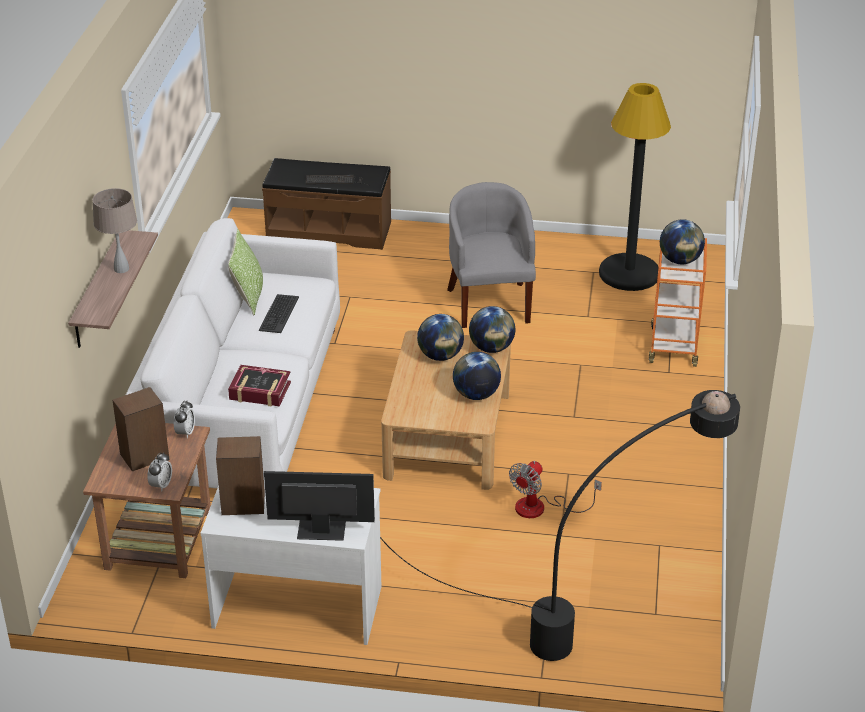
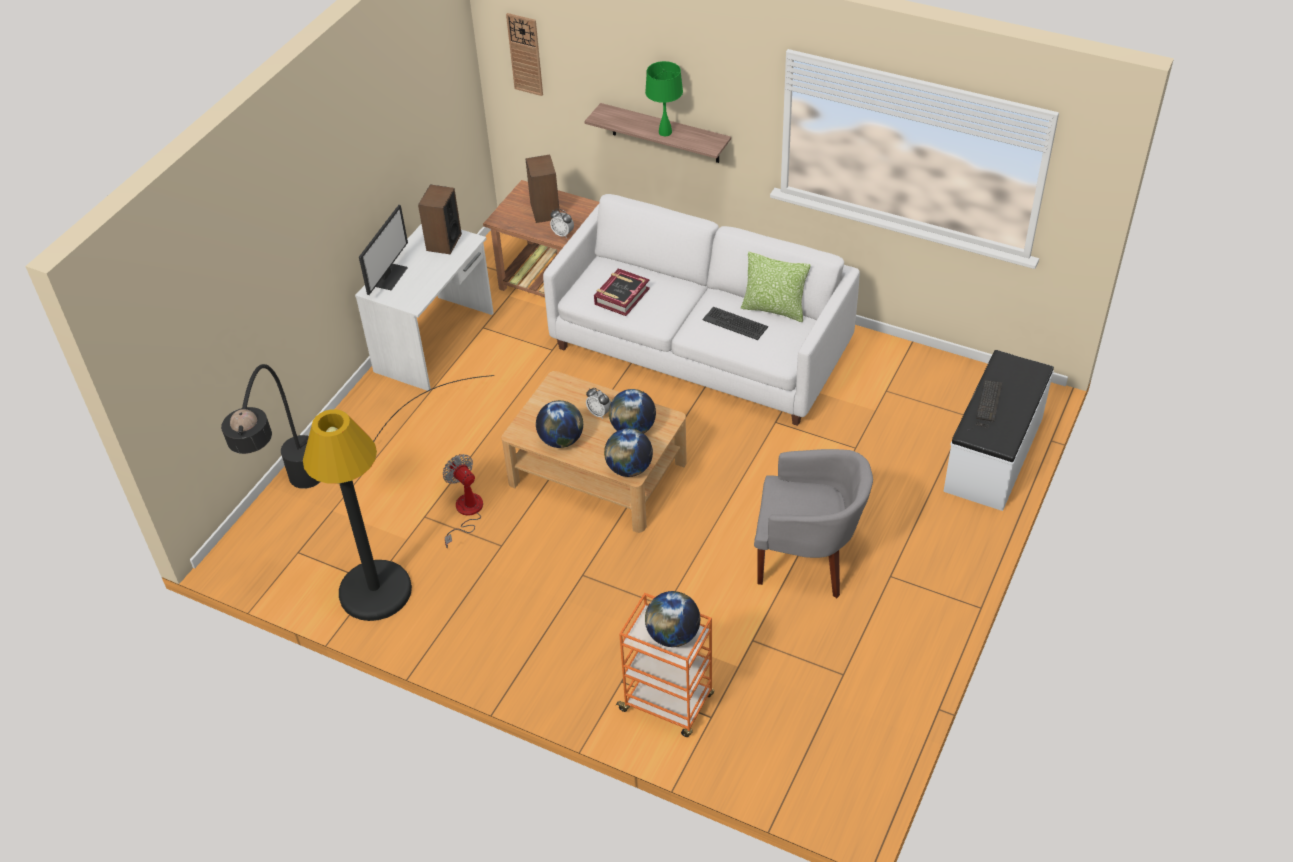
camera: 110 degrees right, 10 degrees up
beige table lamp [93,188,137,273] -> green table lamp [645,61,683,136]
alarm clock [147,453,172,492] -> alarm clock moved to [586,388,611,419]
brown bench [262,158,391,250] -> white bench [943,350,1054,511]
black floor lamp [599,83,671,291] -> black floor lamp moved to [303,409,412,621]
none -> wall clock [506,13,543,96]

